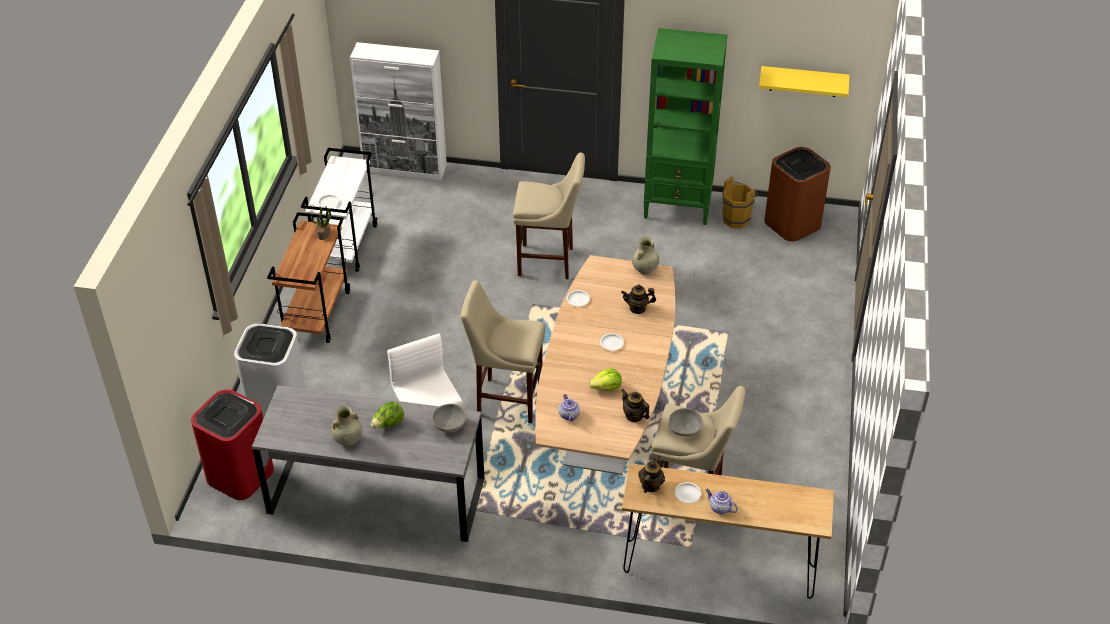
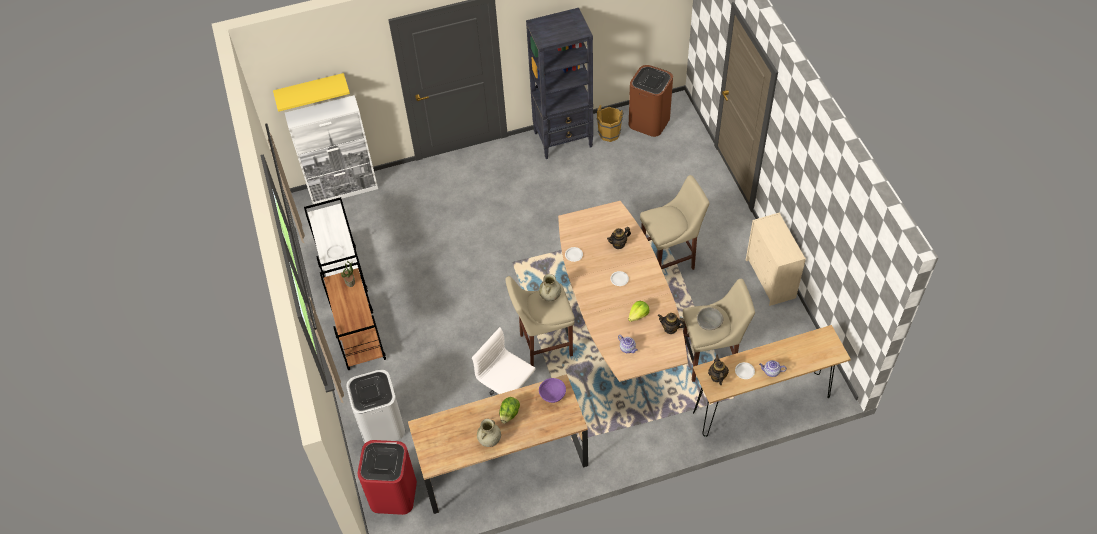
camera: 25 degrees left, 10 degrees up
grey desk [252,385,485,542] -> brown desk [408,374,588,514]
grey bowl [432,404,467,433] -> purple bowl [539,378,566,403]
beige stool [513,153,585,279] -> beige stool moved to [640,175,709,270]
beige vase [632,237,659,275] -> beige vase moved to [539,274,561,301]
green bookcase [644,28,727,225] -> black bookcase [526,8,593,159]
yellow shelf [759,66,850,97] -> yellow shelf moved to [273,73,350,112]
none -> beige dresser [745,212,806,306]

